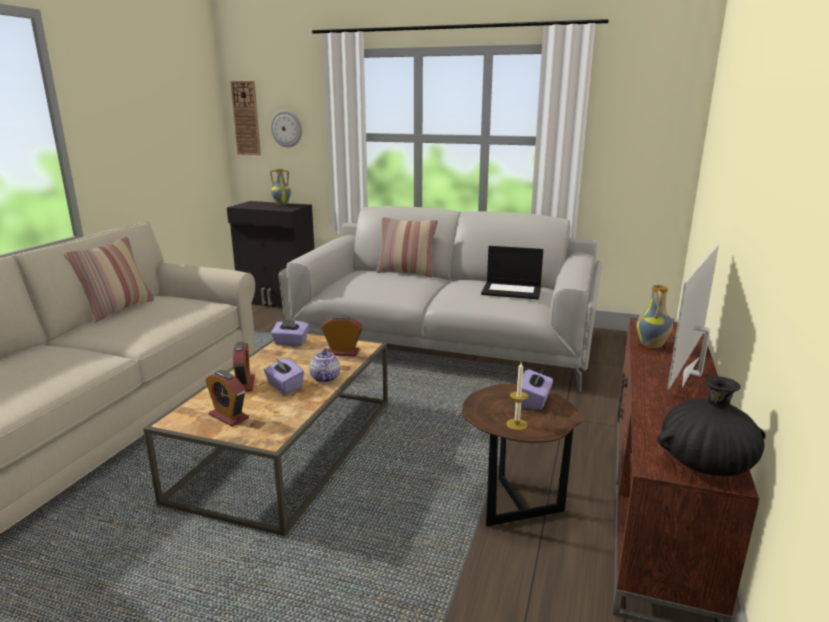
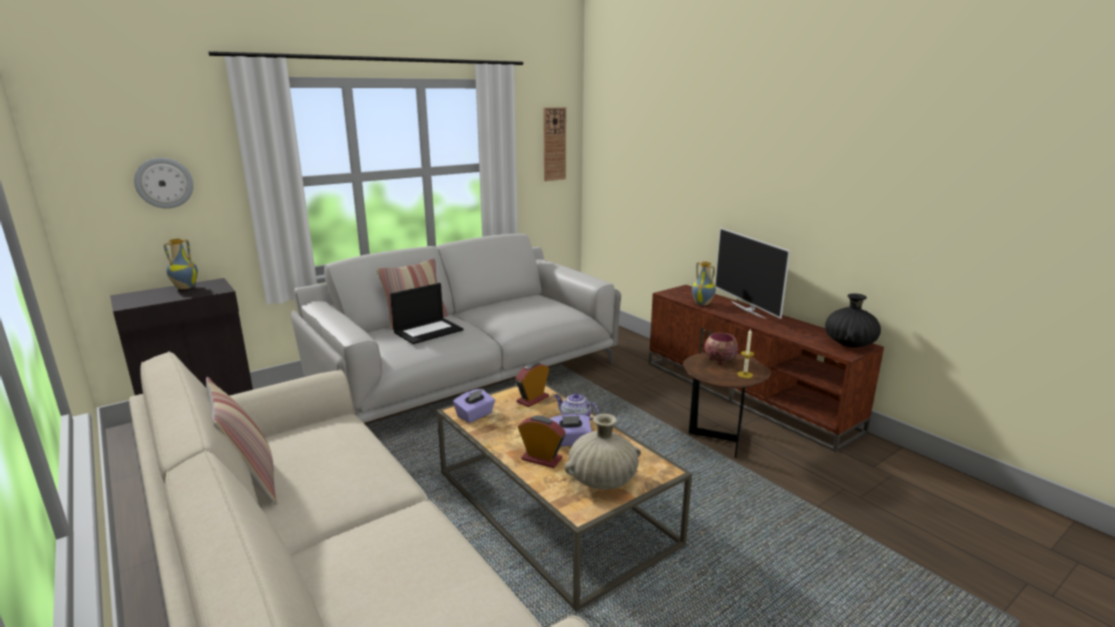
camera: 55 degrees left, 0 degrees up
alarm clock [205,370,249,426] -> beige vase [564,414,641,489]
wall clock [230,81,261,155] -> wall clock moved to [543,107,566,181]
laptop [481,246,543,299] -> laptop moved to [390,283,464,344]
purple tissue box [521,368,553,410] -> bowl [704,333,738,364]

